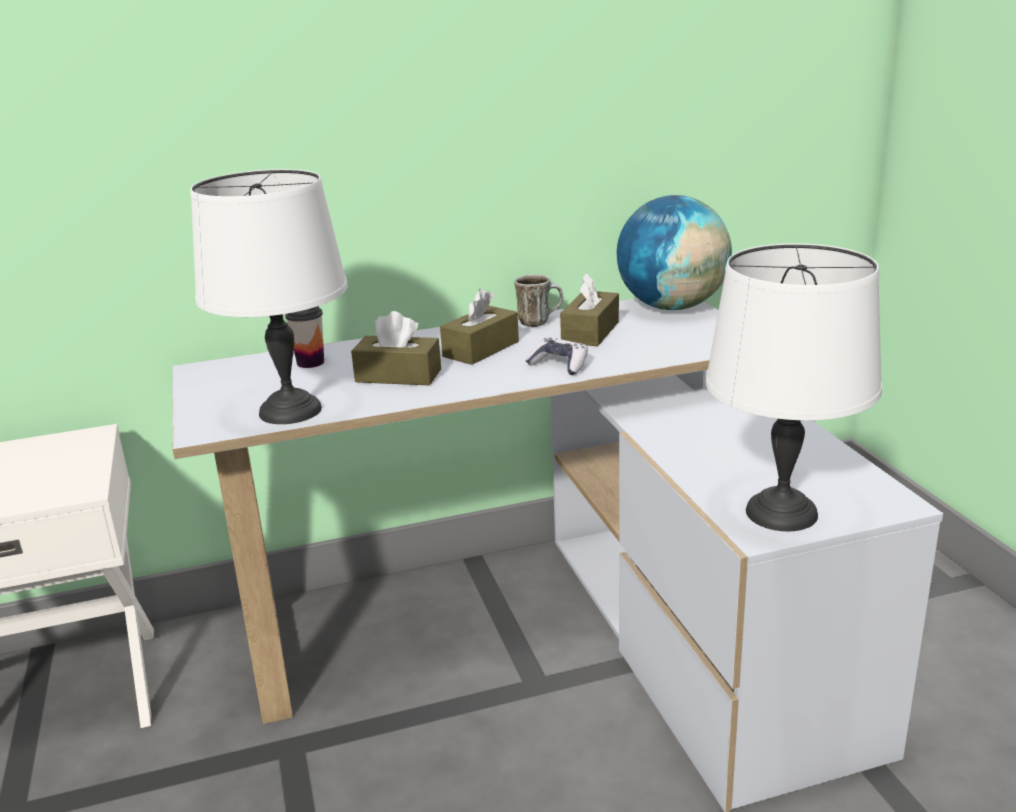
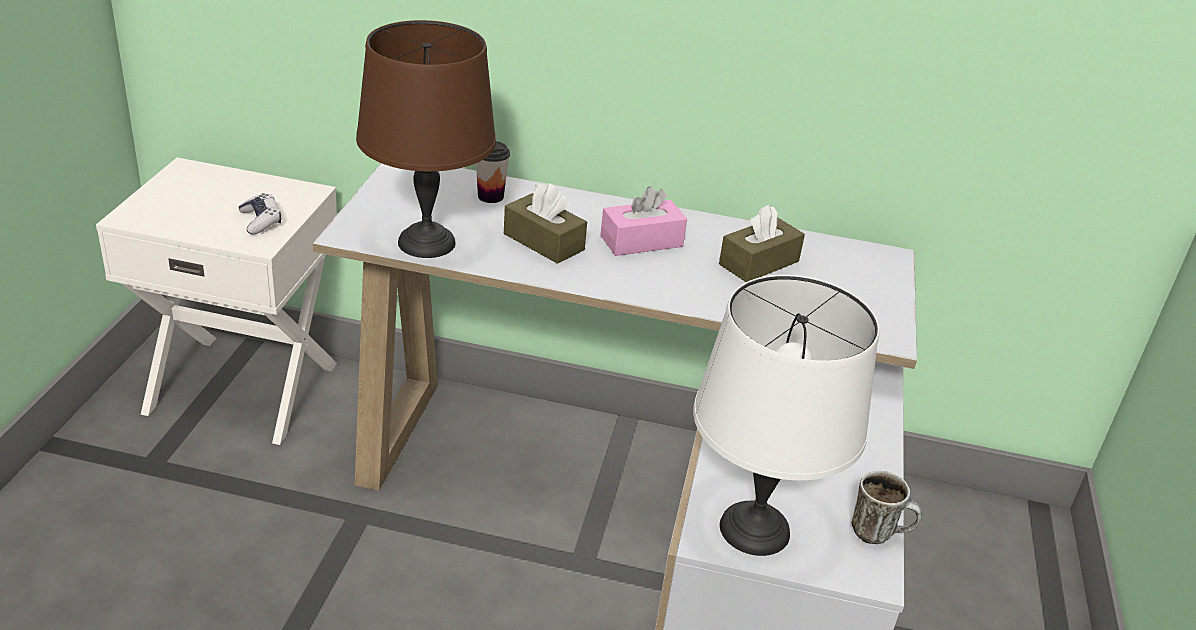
camera: 25 degrees right, 10 degrees up
white table lamp [190,169,348,424] -> brown table lamp [356,20,496,258]
brown tissue box [440,289,519,365] -> pink tissue box [600,186,687,256]
mug [514,274,563,327] -> mug moved to [851,471,922,544]
game controller [526,338,588,375] -> game controller moved to [238,193,281,235]
globe [617,195,732,310] -> none

